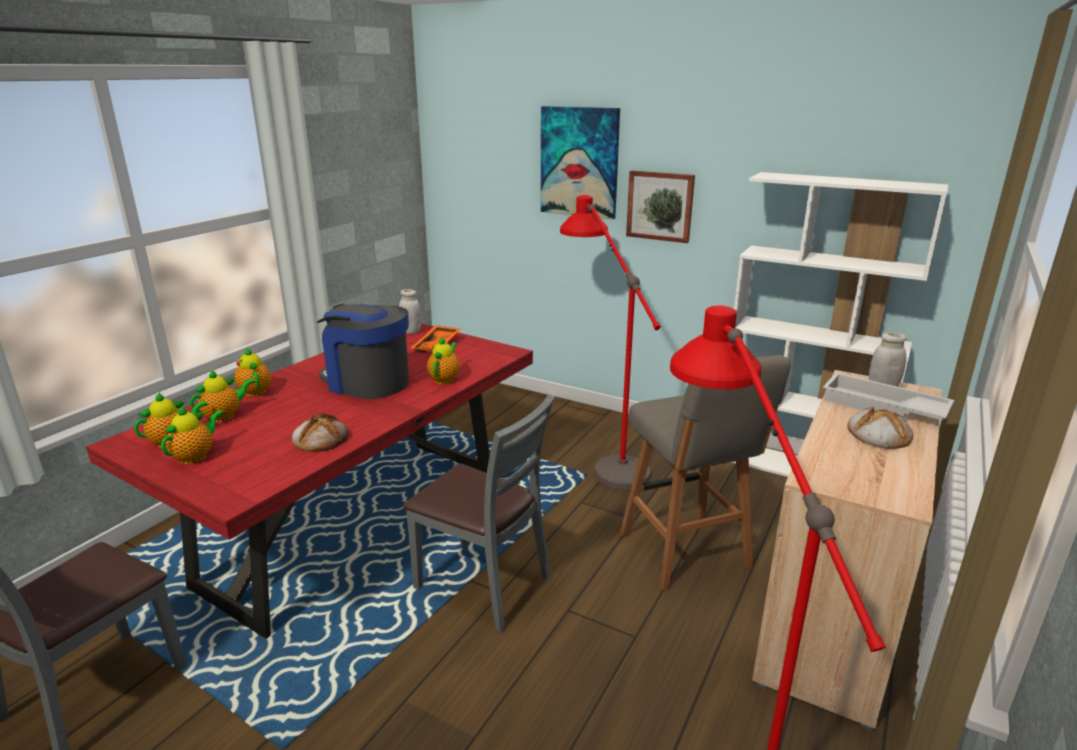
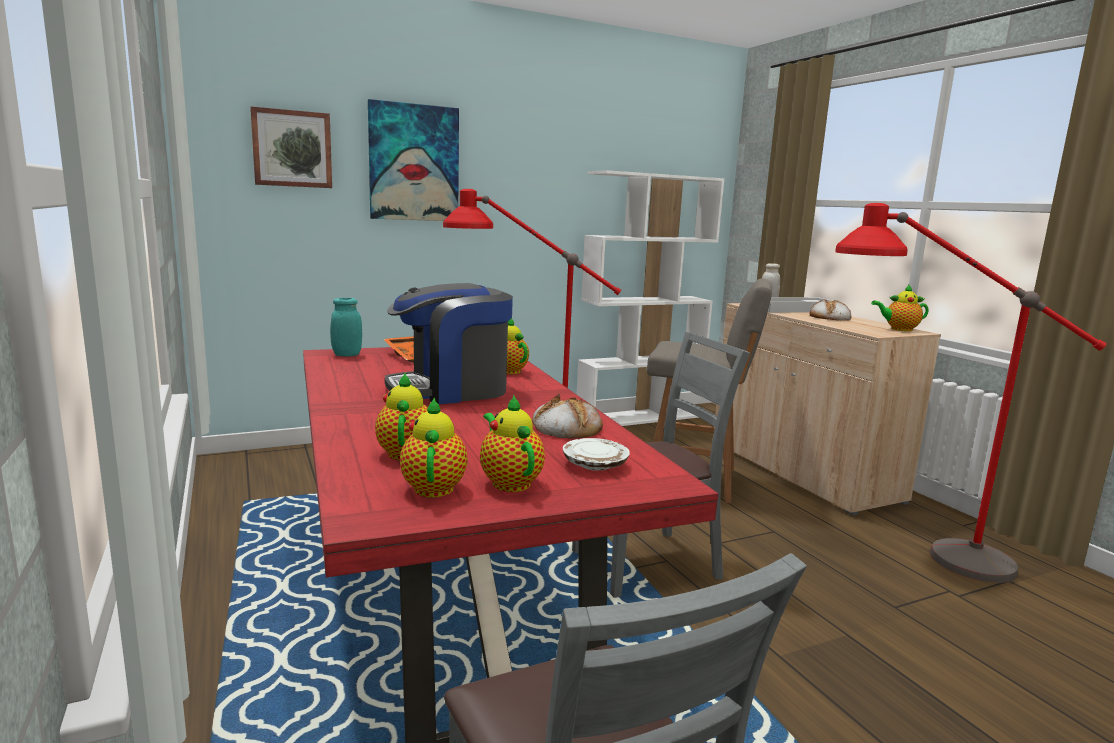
camera: 55 degrees left, 10 degrees down
teapot [234,347,271,397] -> teapot moved to [871,284,929,332]
white jar [399,289,421,334] -> turquoise jar [330,298,362,357]
picture [626,170,695,243] -> picture moved to [250,106,332,188]
none -> white plate [563,438,630,471]

